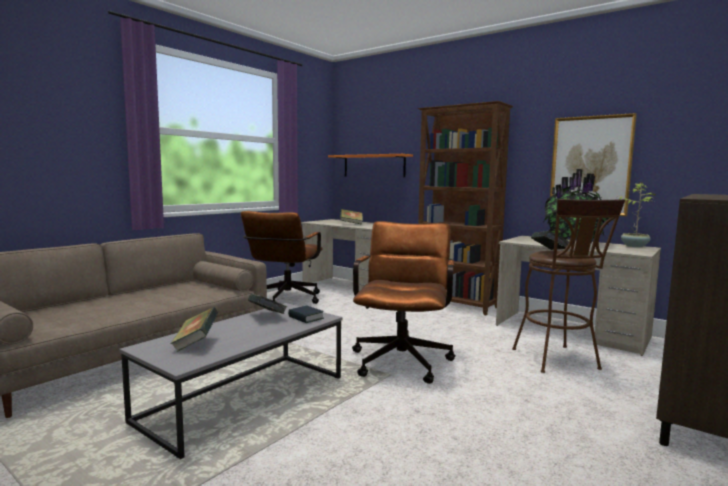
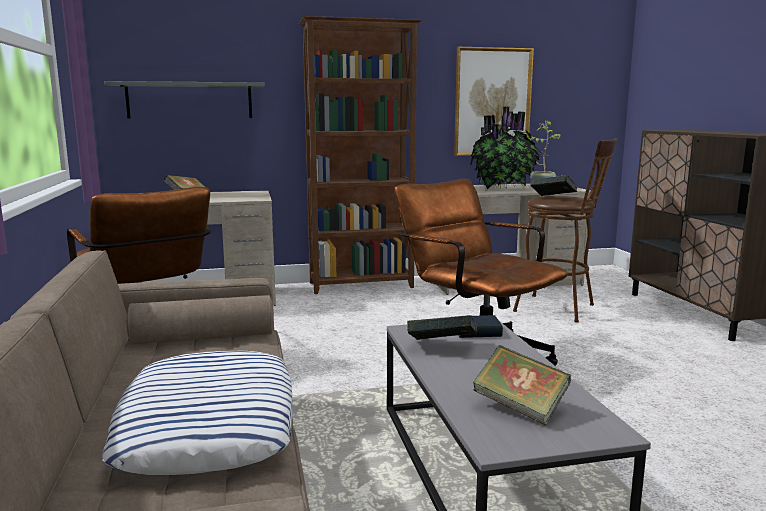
camera: 50 degrees left, 5 degrees up
orange shelf [328,154,413,177] -> grey shelf [104,81,265,119]
none -> pillow [102,350,293,475]

